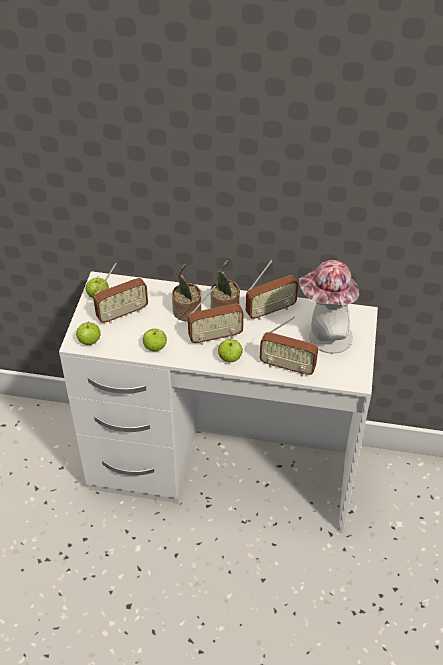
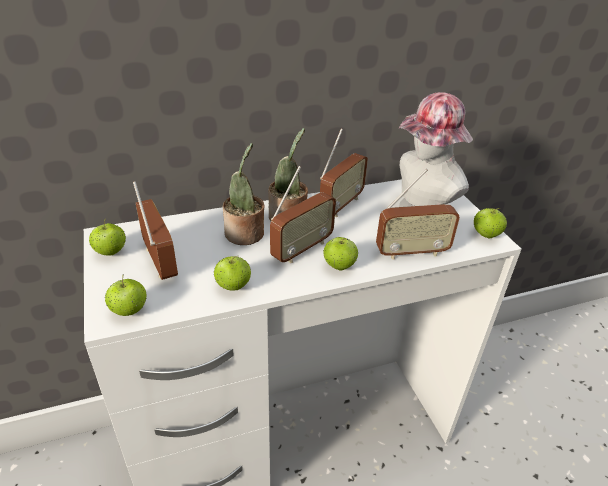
camera: 30 degrees left, 10 degrees down
radio [93,263,148,324] -> radio turned 60 degrees counterclockwise [133,181,178,280]
none -> apple [474,208,507,238]

